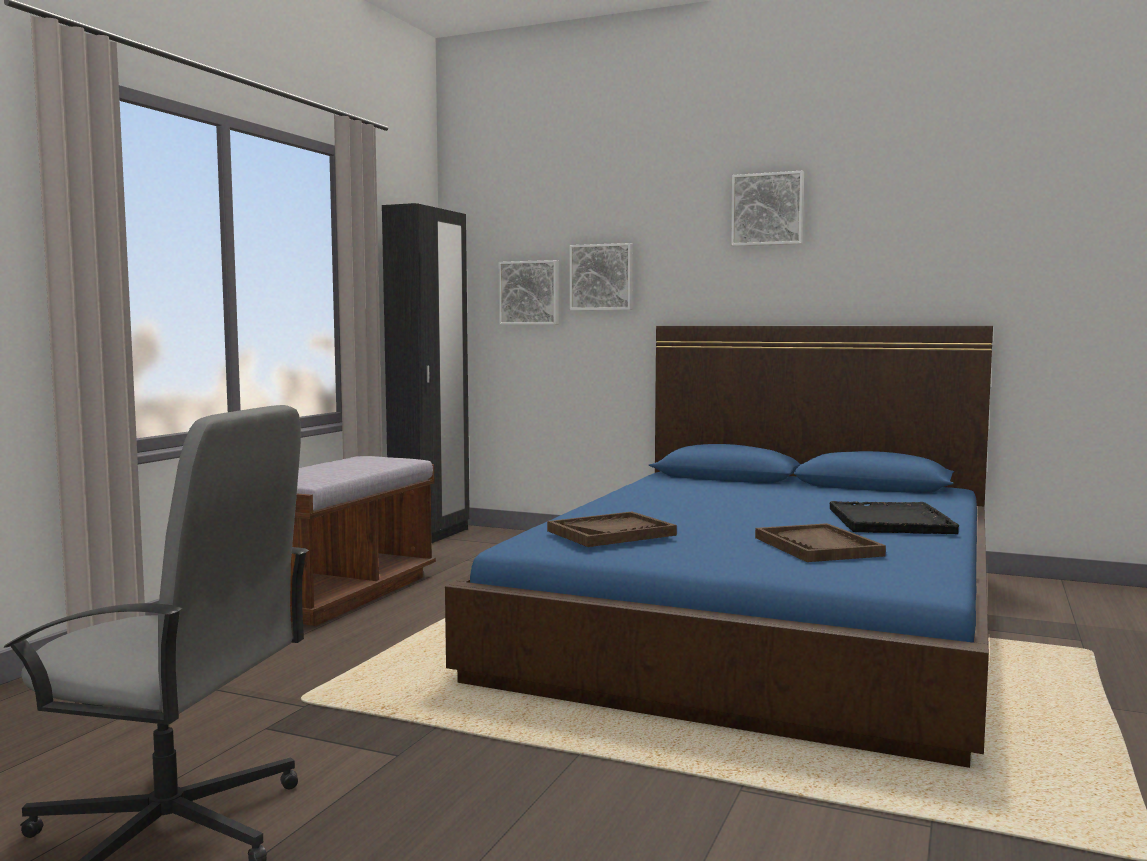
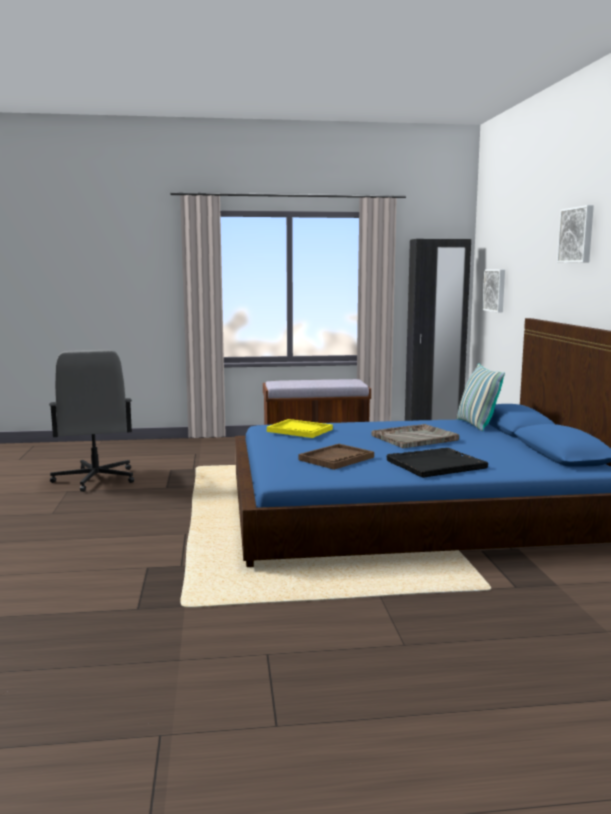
camera: 60 degrees right, 5 degrees up
brown tray [547,511,677,547] -> yellow tray [267,419,333,438]
picture [569,243,633,310] -> none
none -> grey tray [372,424,459,448]
none -> pillow [457,363,505,431]

